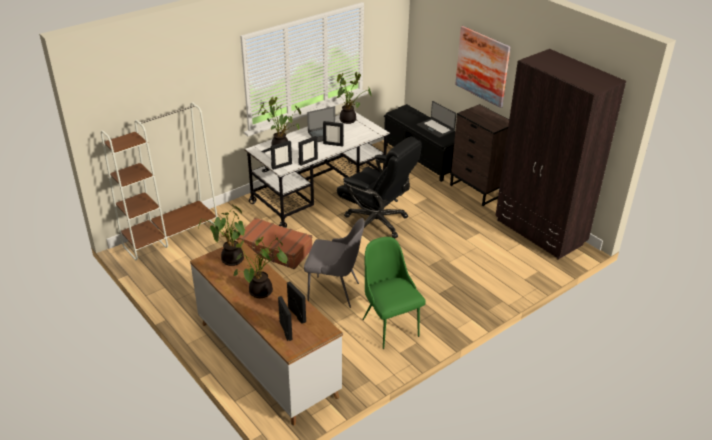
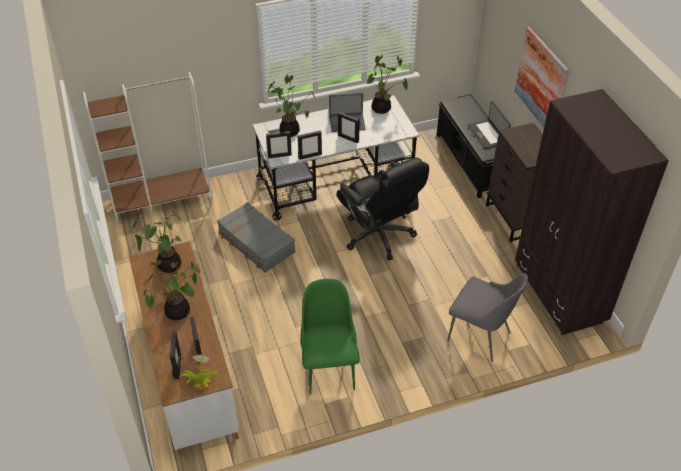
camera: 20 degrees right, 10 degrees up
brown suitcase [236,217,312,269] -> grey suitcase [217,202,295,273]
grey chair [304,218,364,308] -> grey chair moved to [448,273,528,362]
none -> potted plant [180,354,217,390]

